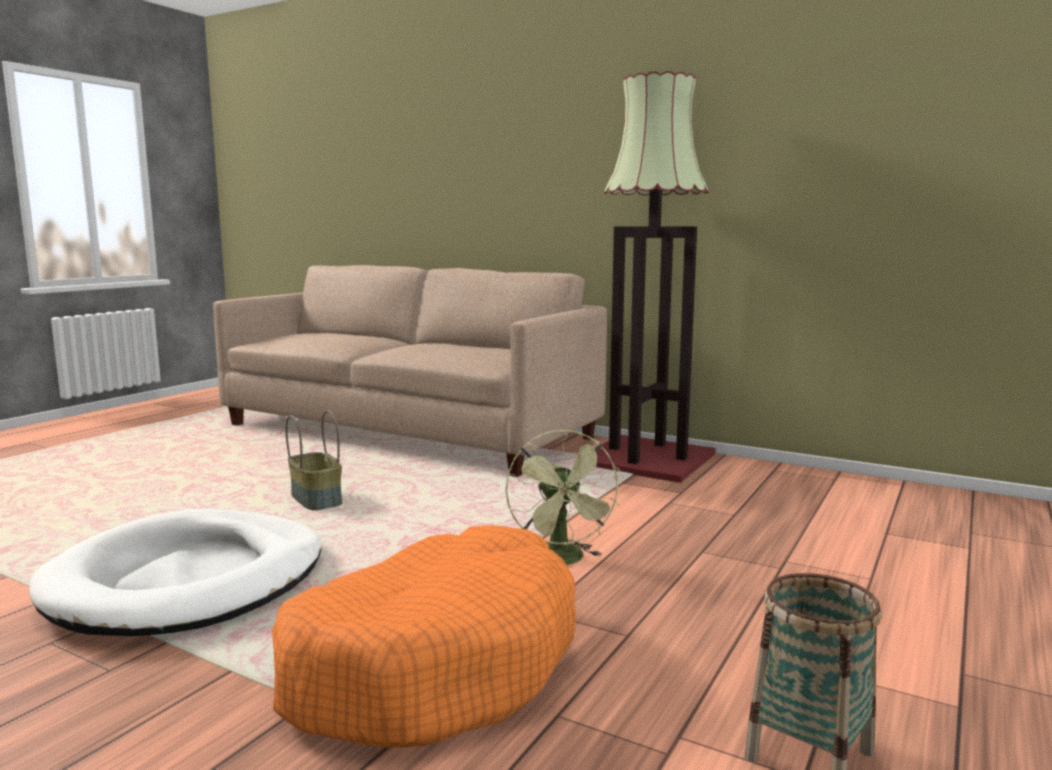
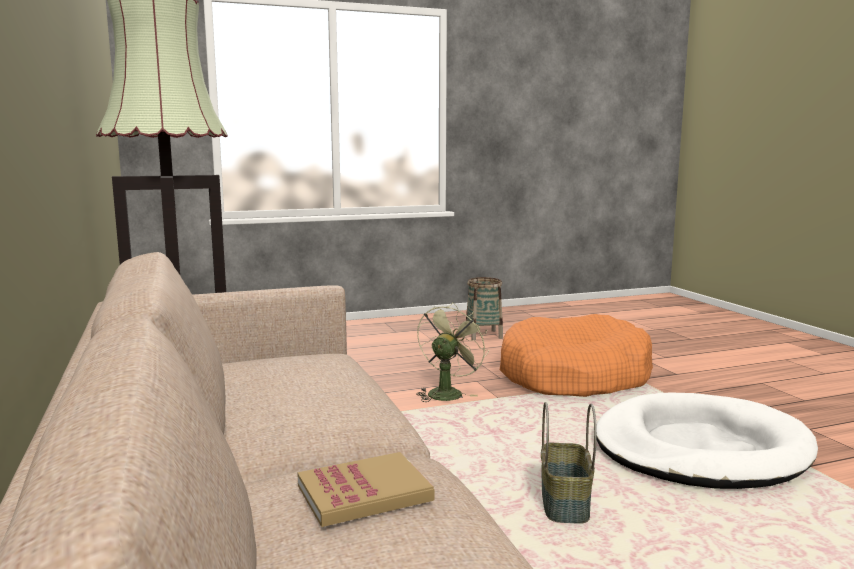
camera: 140 degrees left, 0 degrees up
none -> book [297,452,434,527]

